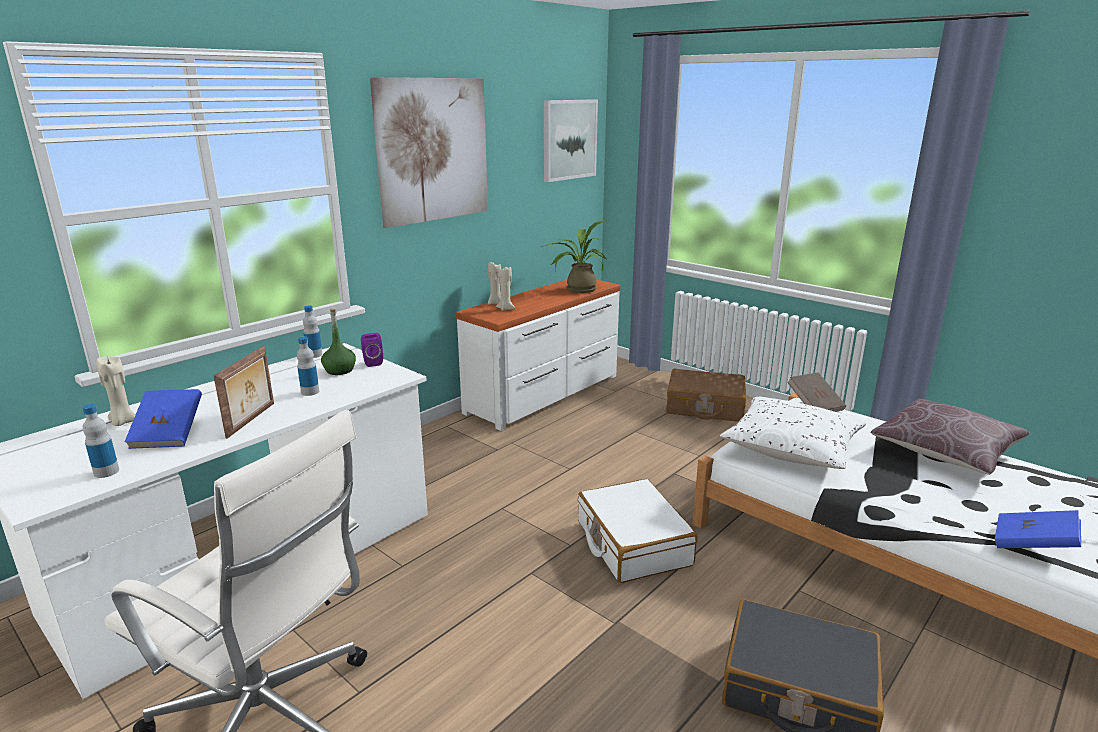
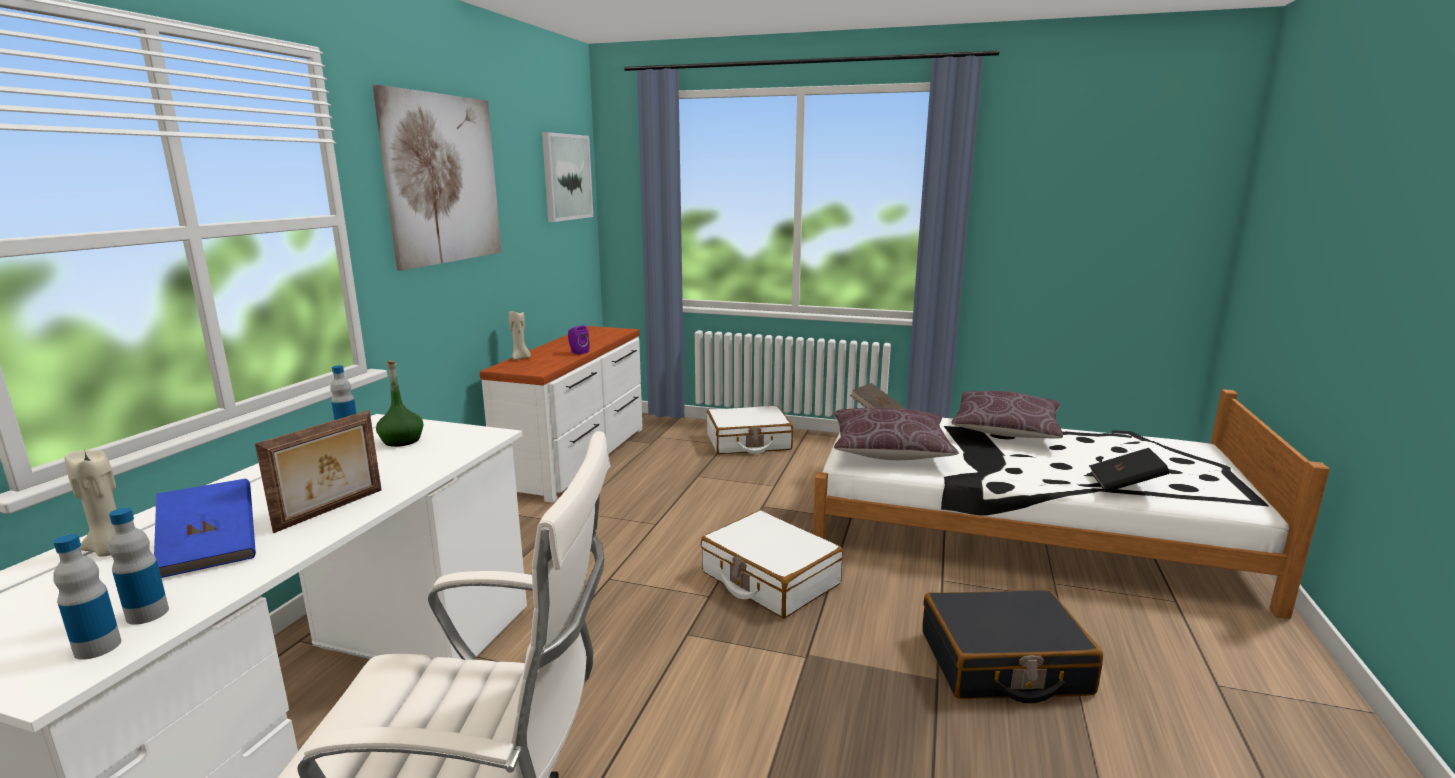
camera: 25 degrees left, 5 degrees down
picture frame [214,346,274,439] -> picture frame turned 45 degrees clockwise [255,410,382,533]
bottle [297,336,319,396] -> bottle moved to [53,534,121,660]
purple speaker [361,333,383,367] -> purple speaker moved to [568,325,590,355]
beige candle [496,267,515,311] -> none
potted plant [541,220,608,293] -> none
brown suitcase [666,369,746,422] -> white suitcase [707,406,793,454]
white pillow [720,397,866,469] -> brown pillow [833,408,959,460]
blue book [995,510,1081,548] -> black book [1089,448,1170,492]

